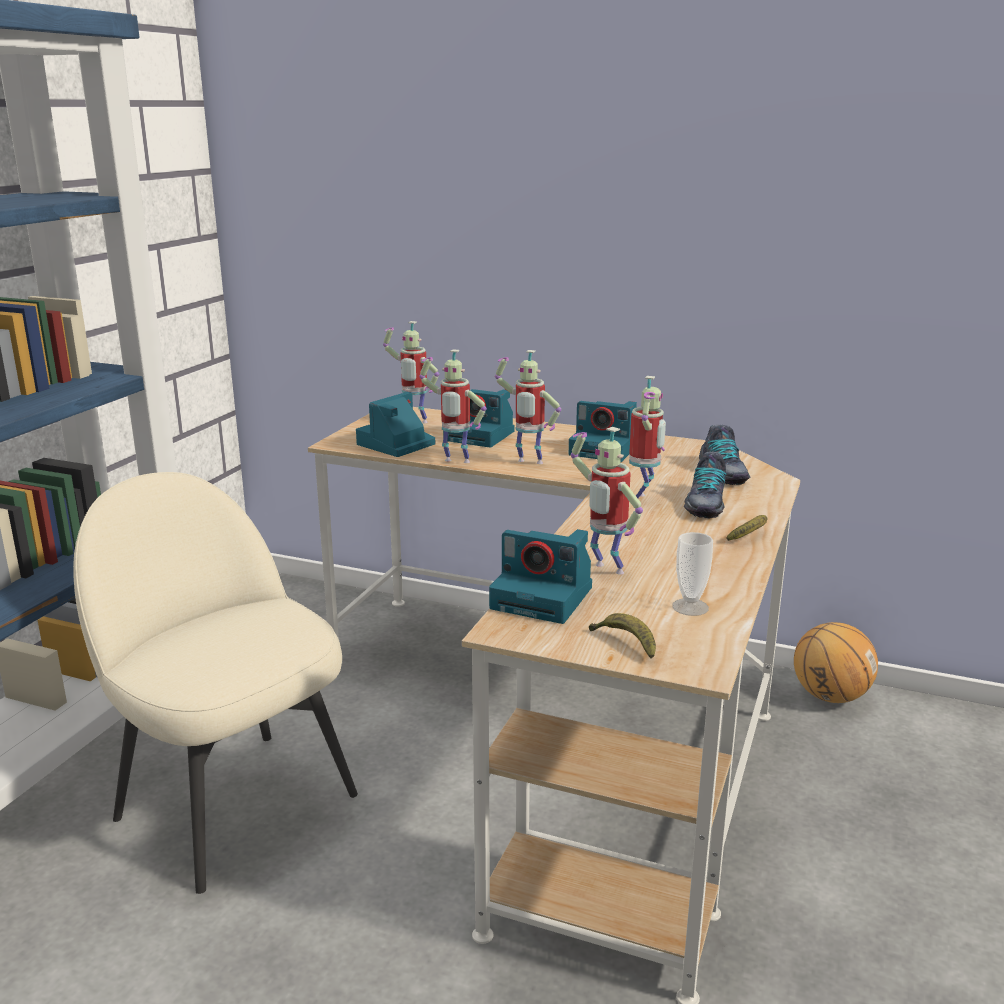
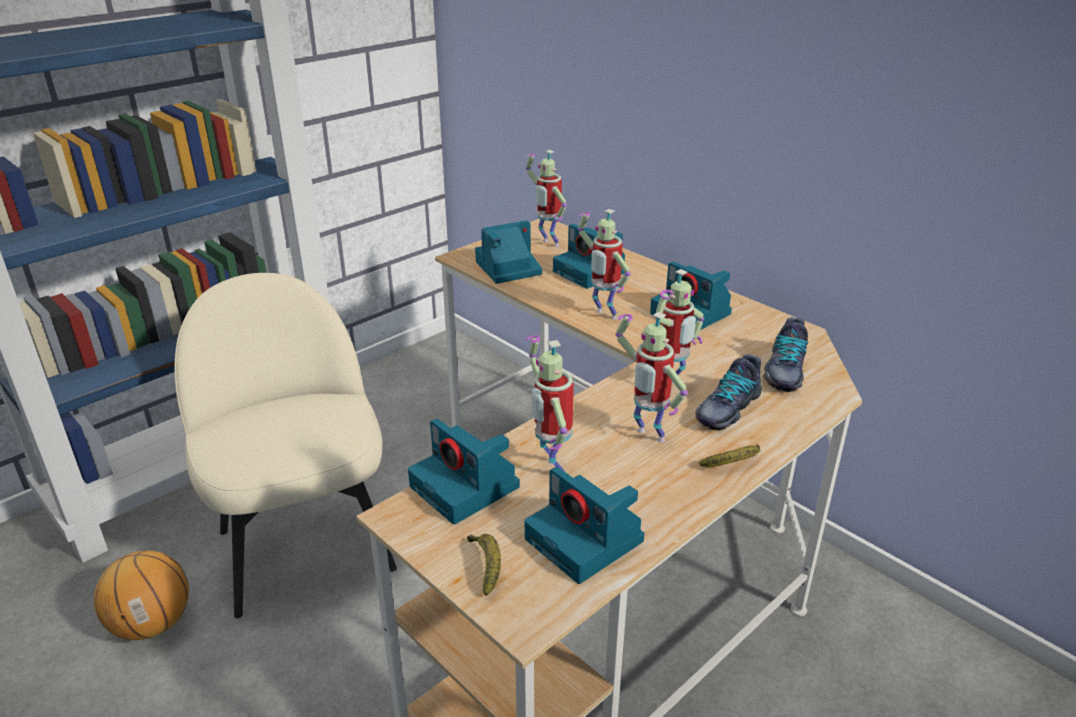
camera: 25 degrees right, 10 degrees up
toy robot [419,349,487,463] -> toy robot moved to [616,312,688,443]
cup [672,532,713,616] -> camera [524,466,644,584]
basketball [794,622,878,703] -> basketball moved to [94,551,189,640]

